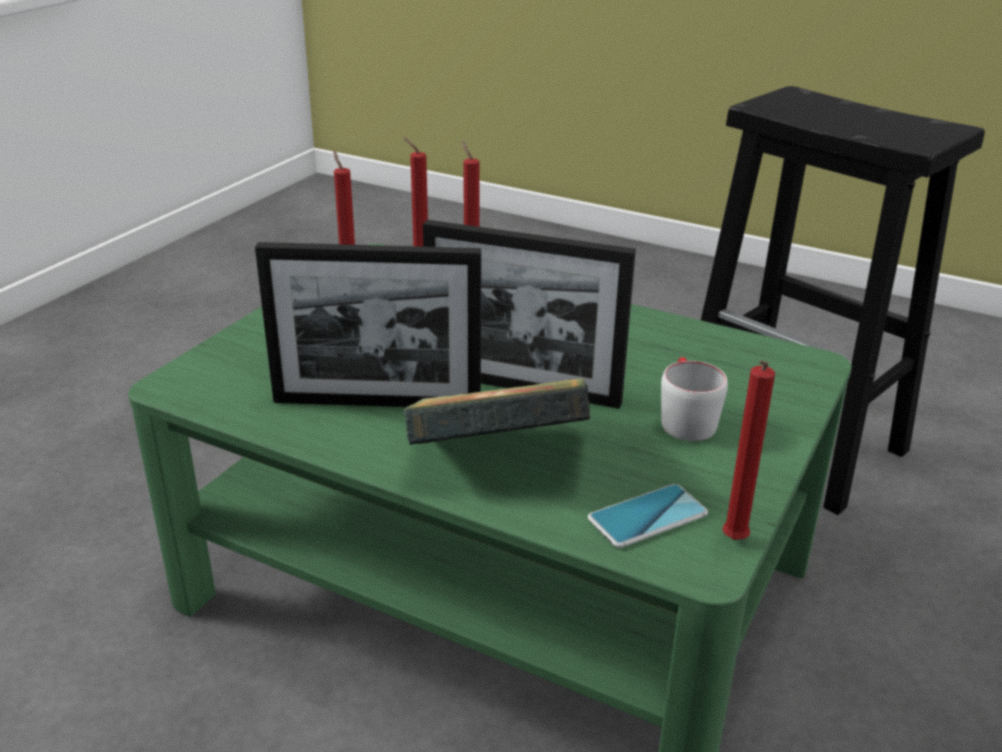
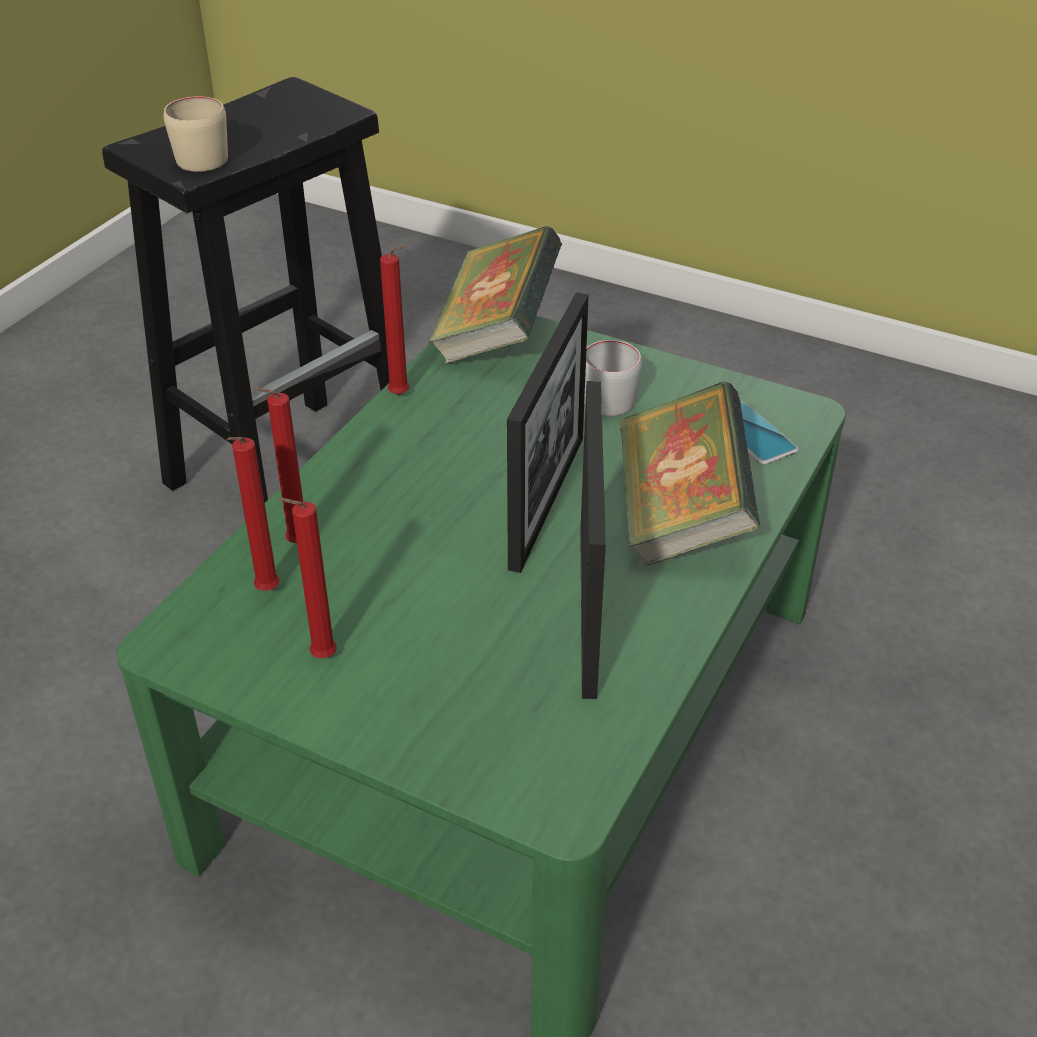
camera: 90 degrees left, 10 degrees up
red candle [722,360,775,540] -> red candle moved to [380,245,410,395]
none -> beige mug [164,96,228,172]
none -> book [428,226,562,364]

